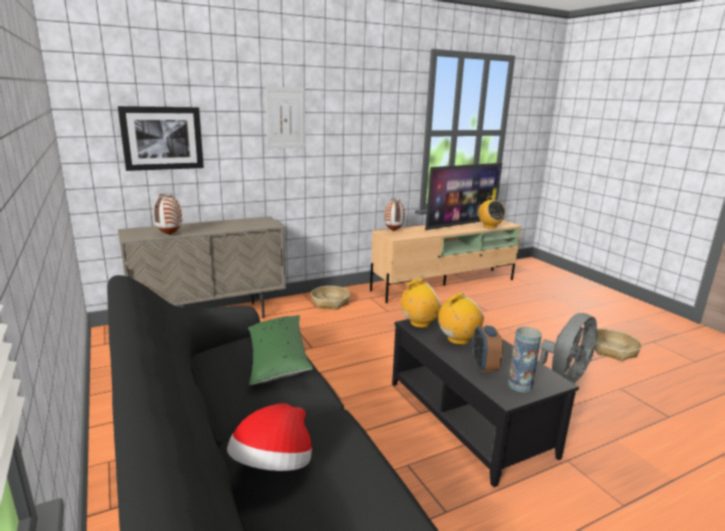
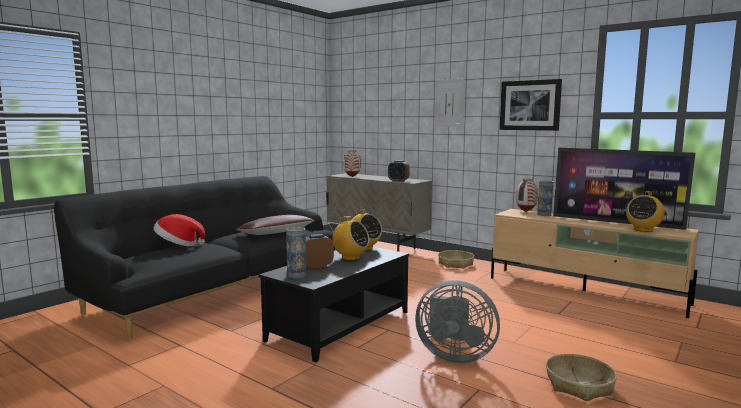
camera: 65 degrees right, 10 degrees down
picture [118,106,204,171] -> picture moved to [500,79,562,131]
green pillow [248,315,313,385] -> brown pillow [236,215,315,235]
none -> alarm clock [388,160,409,182]
none -> vase [537,180,554,216]

